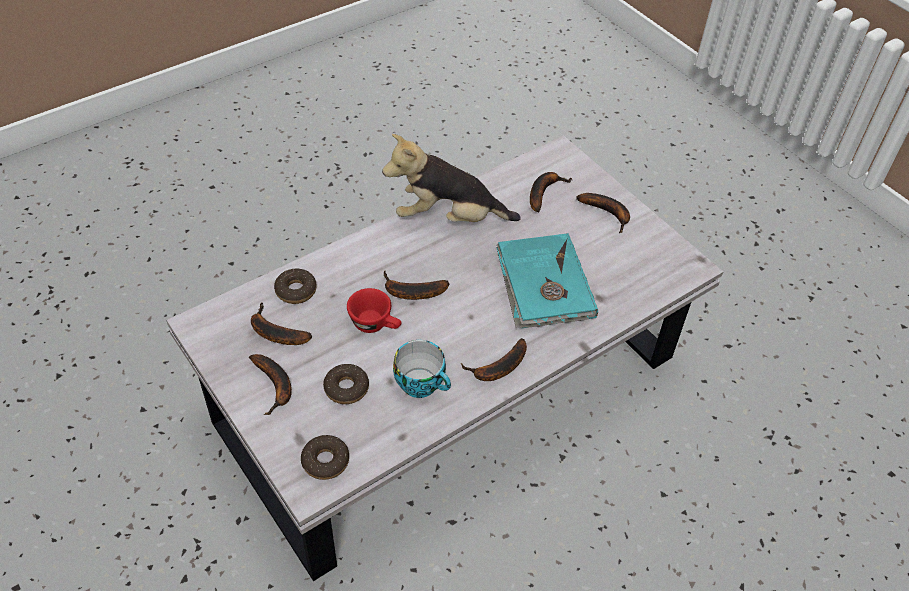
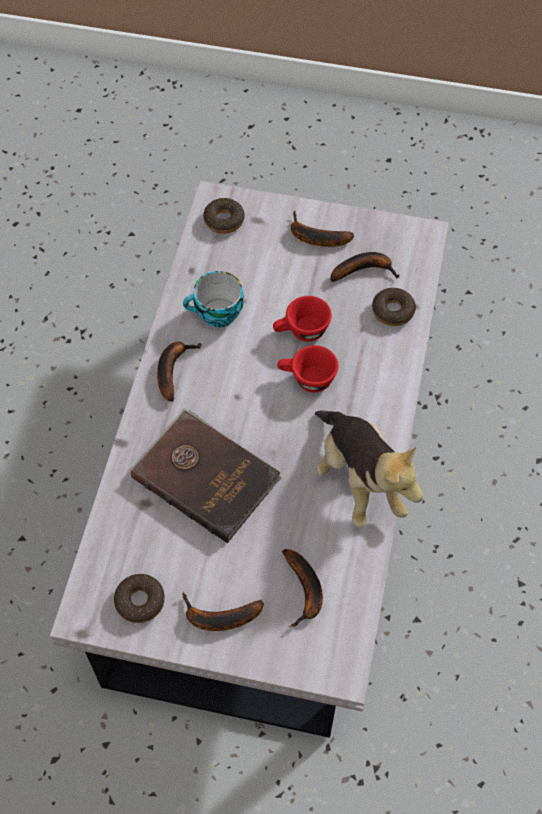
camera: 140 degrees right, 10 degrees up
donut [323,364,369,404] -> donut moved to [114,574,165,623]
plush toy [382,134,521,222] -> plush toy turned 105 degrees clockwise [315,410,423,528]
banana [384,270,449,300] -> red cup [277,345,338,393]
turquoise book [496,233,598,328] -> brown book [131,408,282,543]

